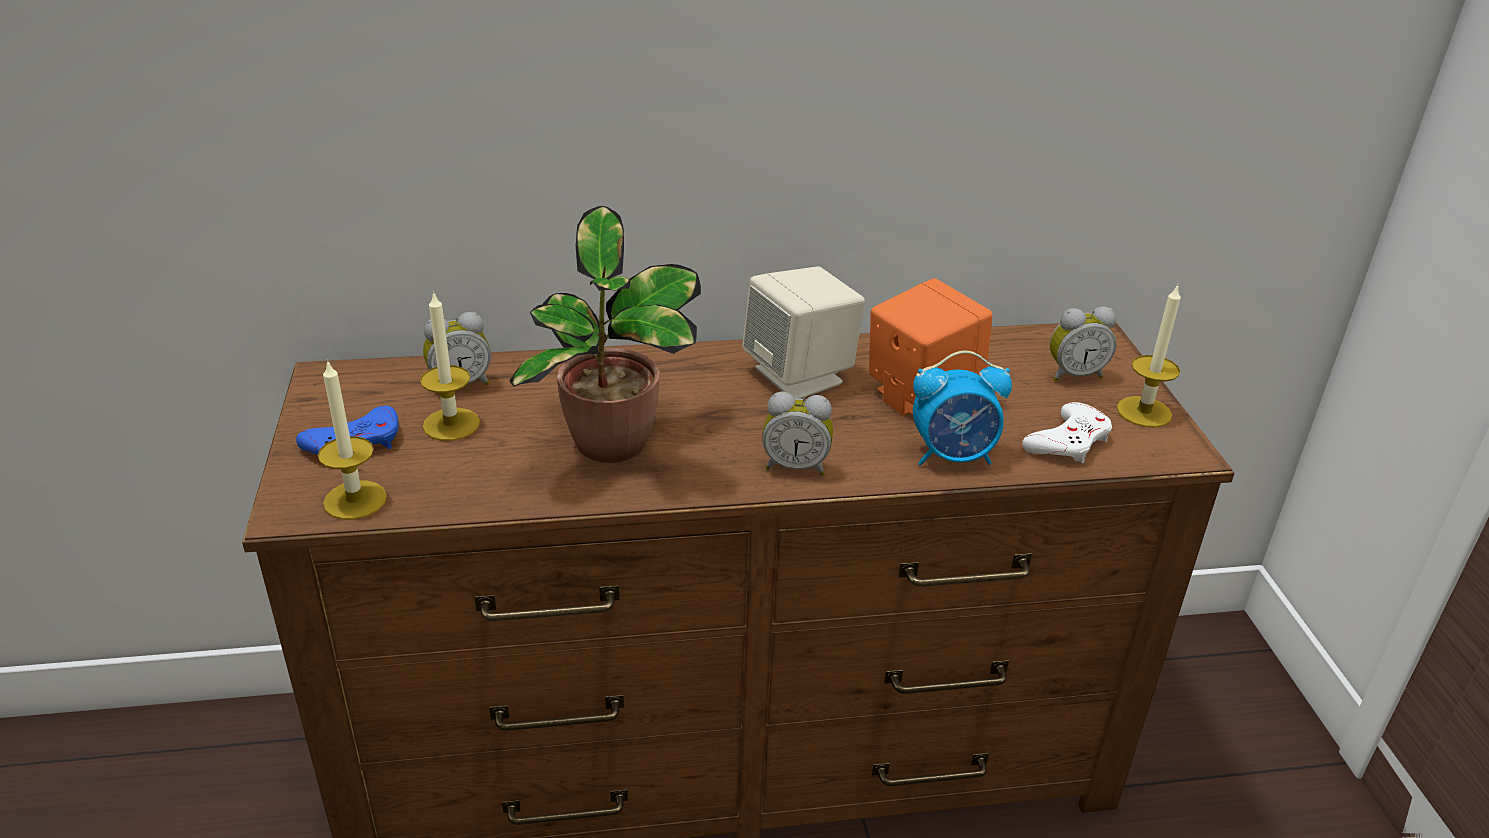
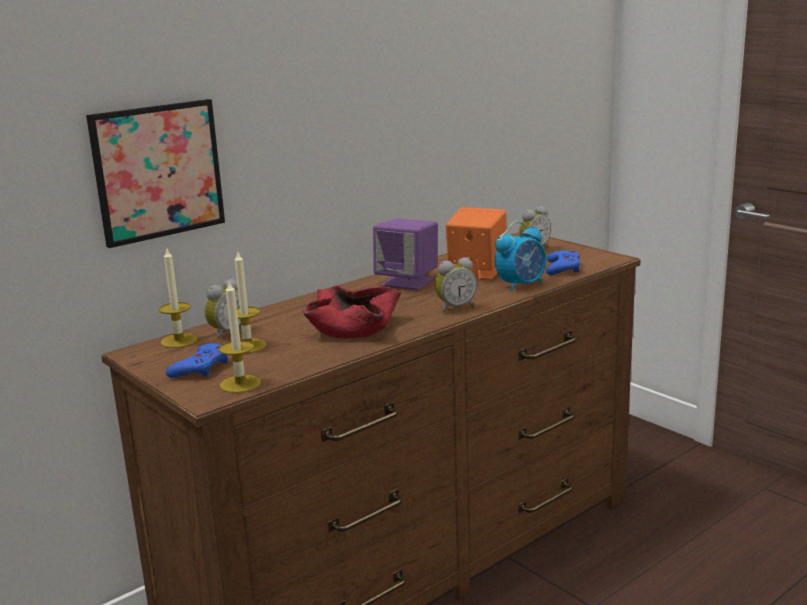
camera: 30 degrees left, 15 degrees down
potted plant [509,206,701,463] -> red bowl [302,285,401,339]
beige speaker [742,266,865,399] -> purple speaker [373,219,438,290]
white game controller [1022,402,1112,463] -> blue game controller [546,250,580,275]
candle [1117,284,1181,428] -> candle moved to [159,249,197,348]
none -> picture [86,99,225,248]

